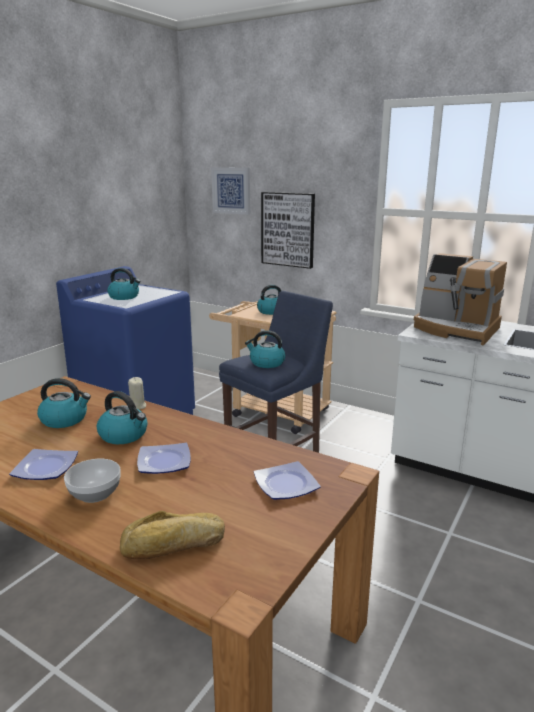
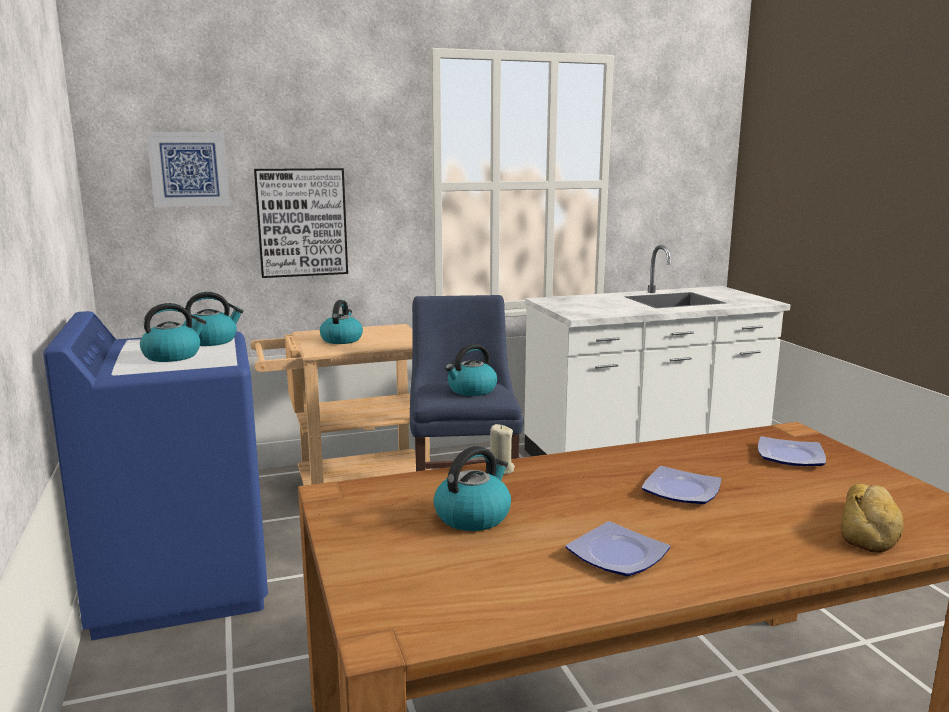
camera: 50 degrees left, 5 degrees down
bowl [64,459,121,503] -> none
kettle [97,391,148,444] -> kettle moved to [183,292,243,346]
coffee machine [414,253,507,345] -> none

